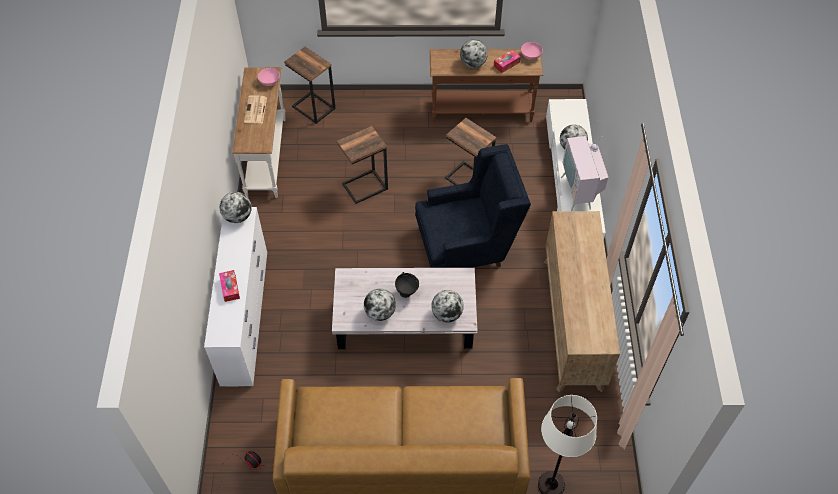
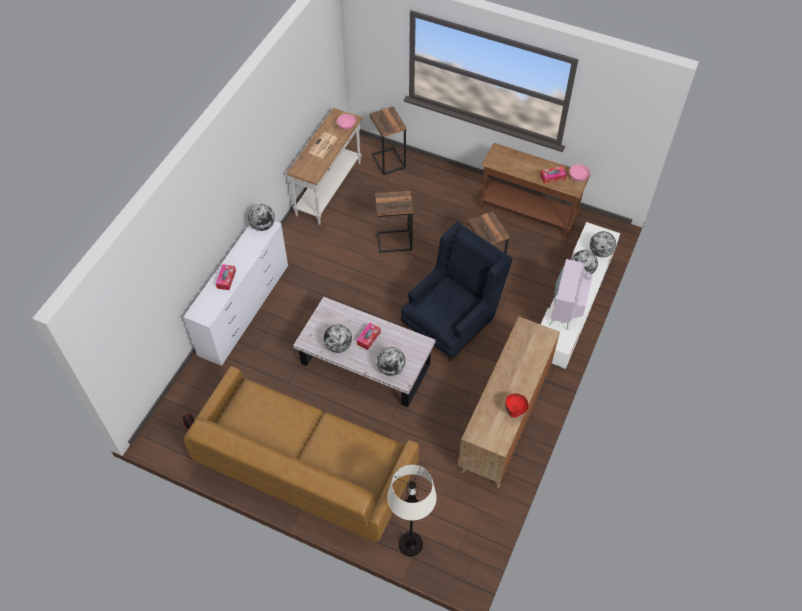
camera: 25 degrees right, 0 degrees up
black bowl [395,272,419,298] -> tissue box [357,323,381,350]
blue armchair [415,144,531,268] -> blue armchair turned 60 degrees counterclockwise [401,222,512,363]
globe [460,40,488,68] -> globe moved to [590,231,616,257]
none -> red bowl [505,393,529,418]

